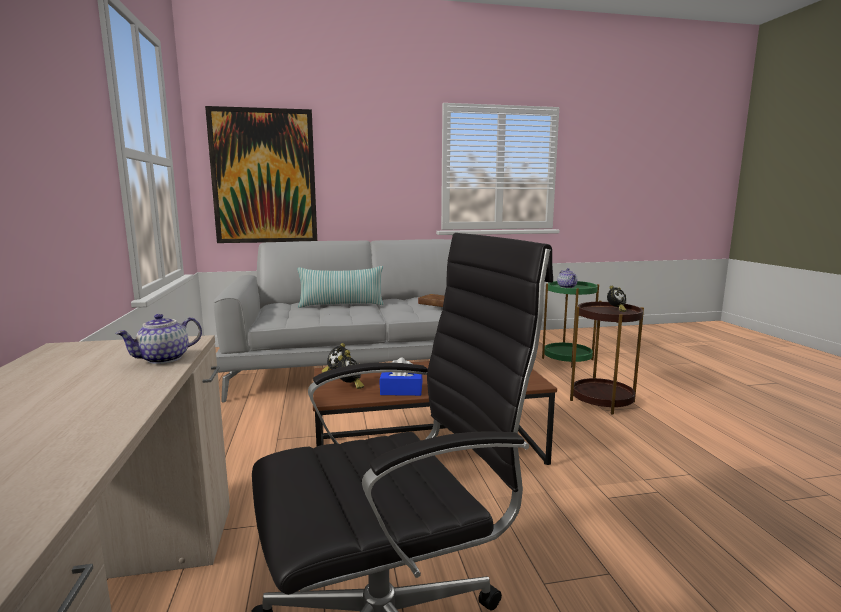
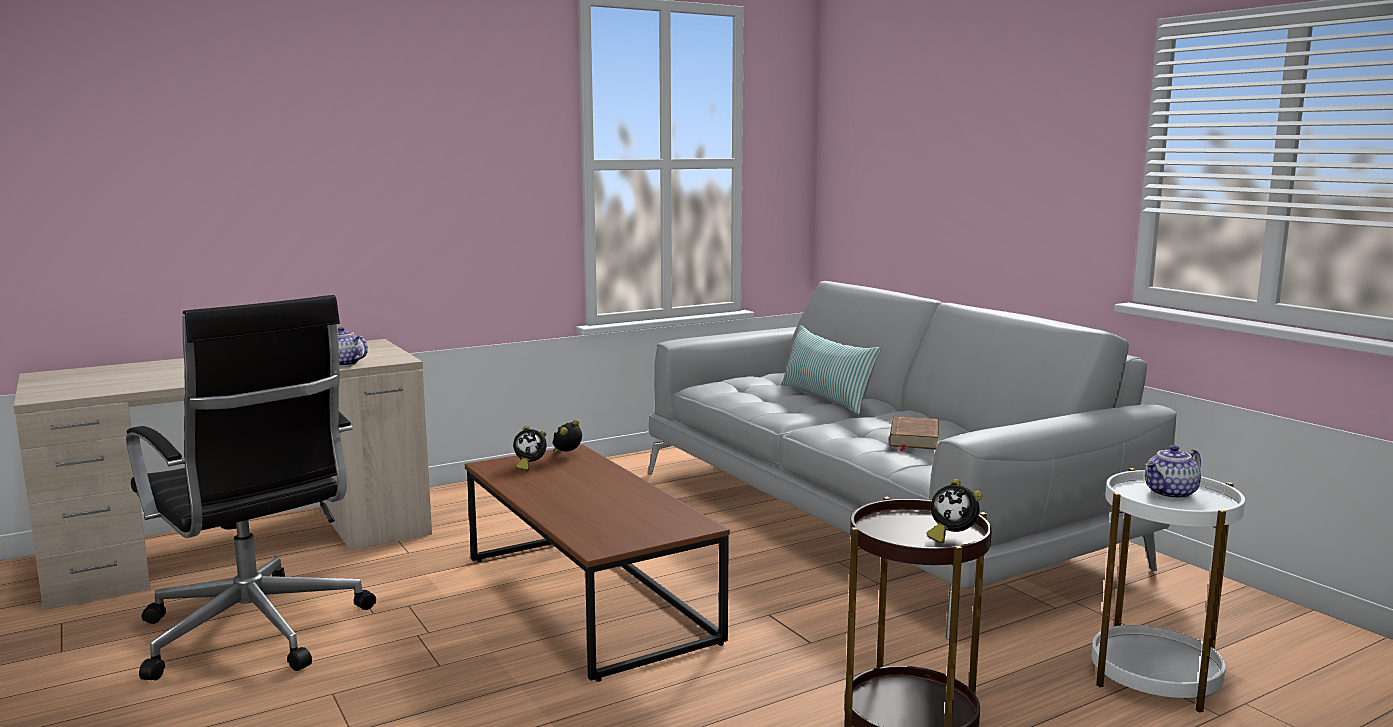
camera: 70 degrees right, 0 degrees up
picture [205,106,317,243] -> none
blue tissue box [379,357,423,396] -> none
green side table [542,281,599,367] -> white side table [1092,468,1245,712]

